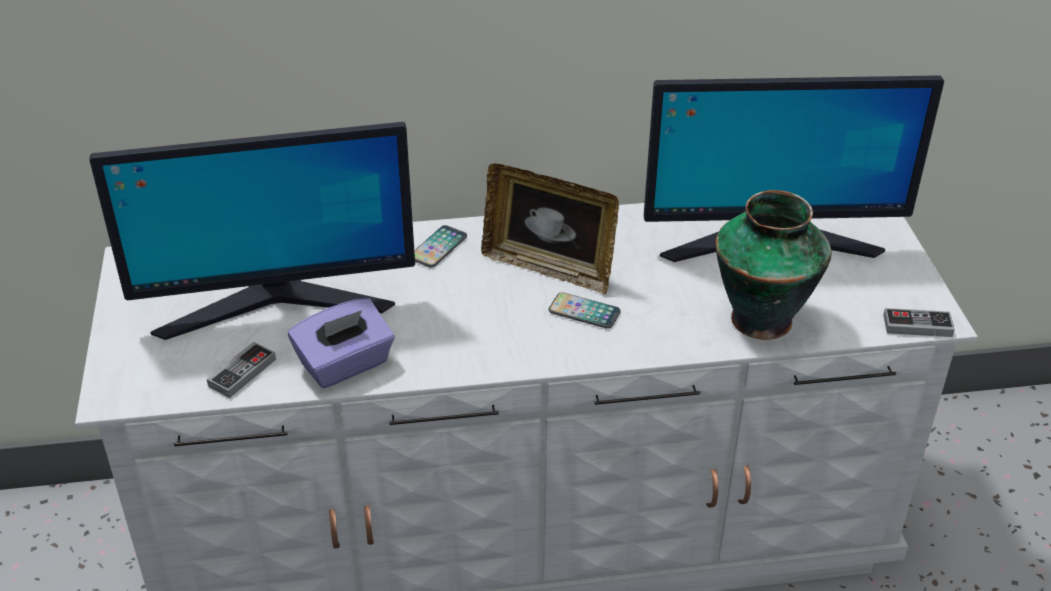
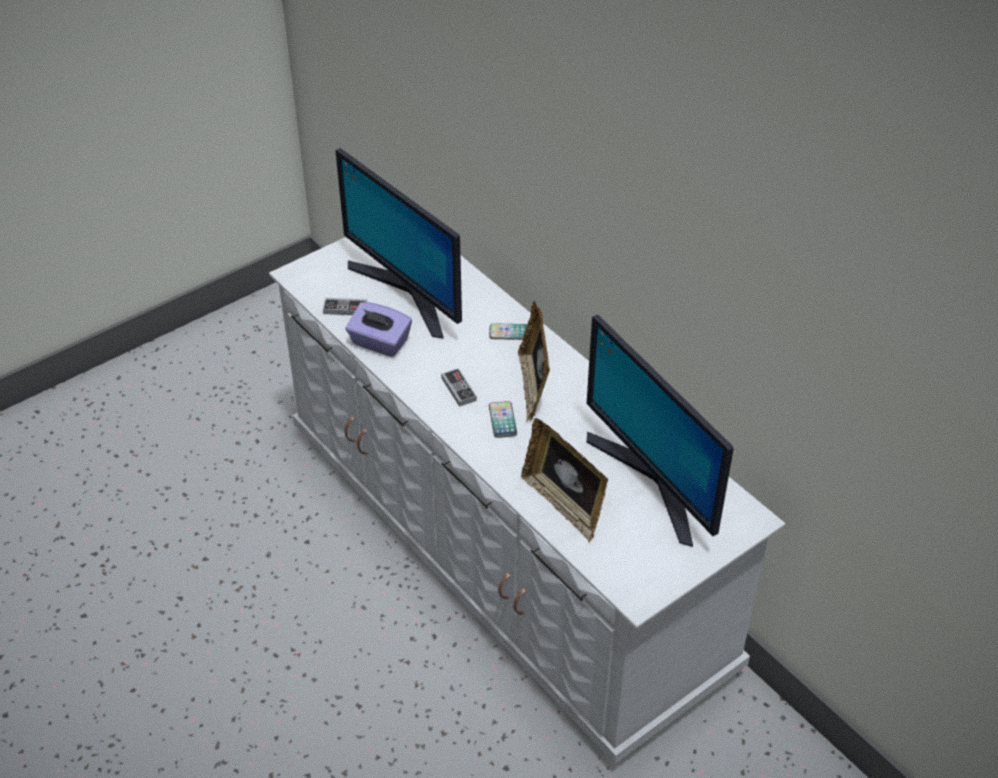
camera: 60 degrees right, 5 degrees up
vase [715,190,832,340] -> picture frame [521,418,608,542]
game controller [883,308,955,337] -> game controller moved to [441,368,477,407]

